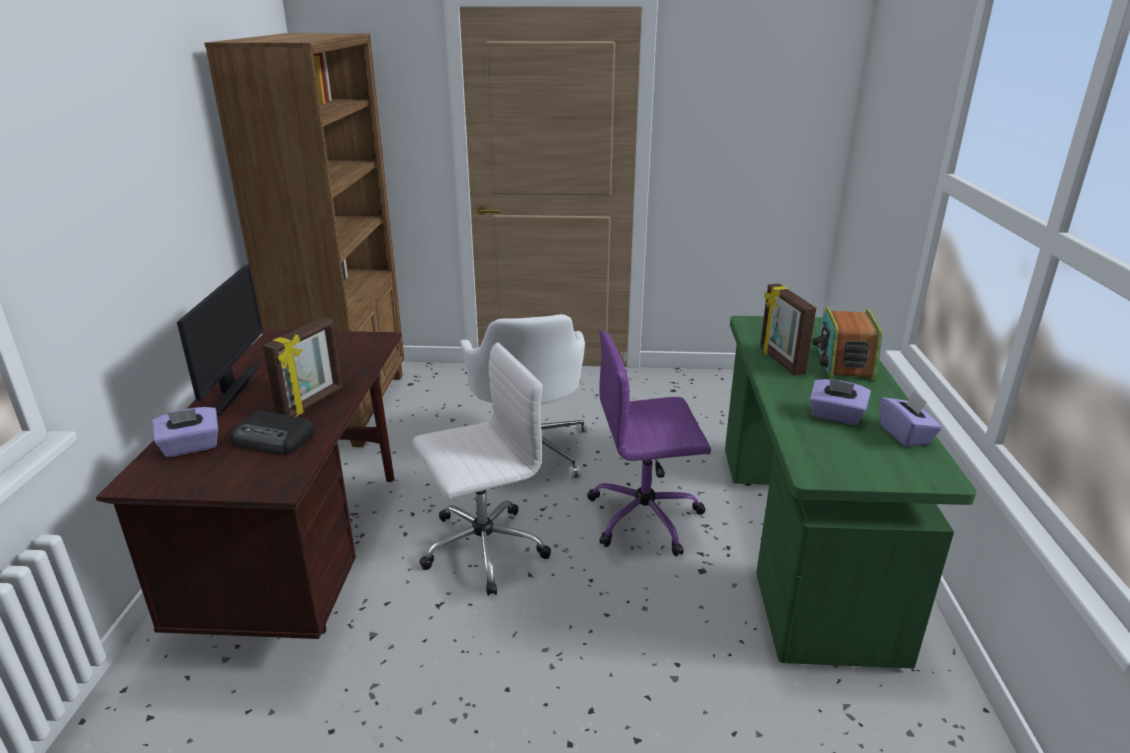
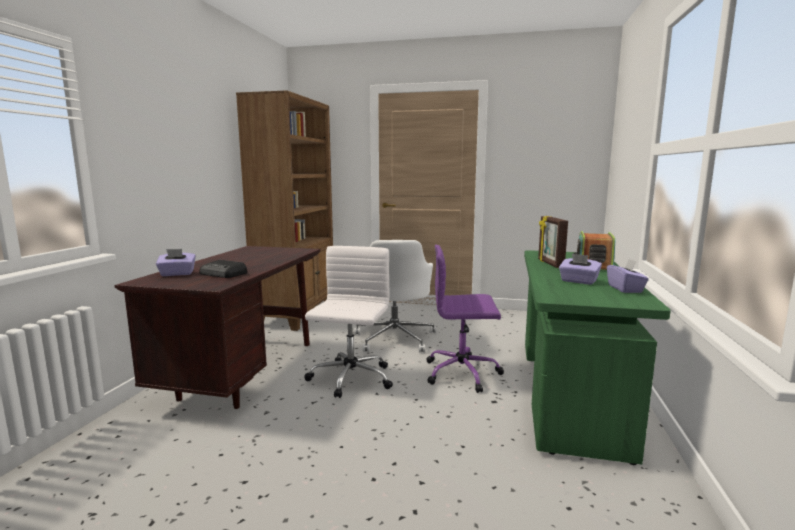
camera: 10 degrees right, 15 degrees down
monitor [177,264,263,415] -> none
picture frame [263,317,343,417] -> none
white office chair [413,343,551,596] -> white office chair turned 60 degrees counterclockwise [304,246,393,398]

